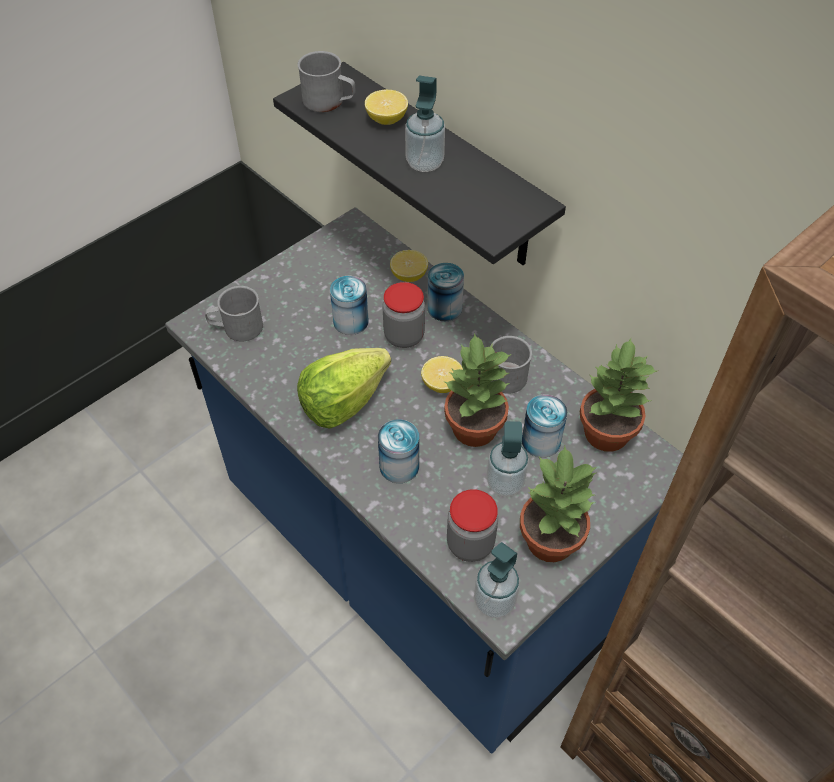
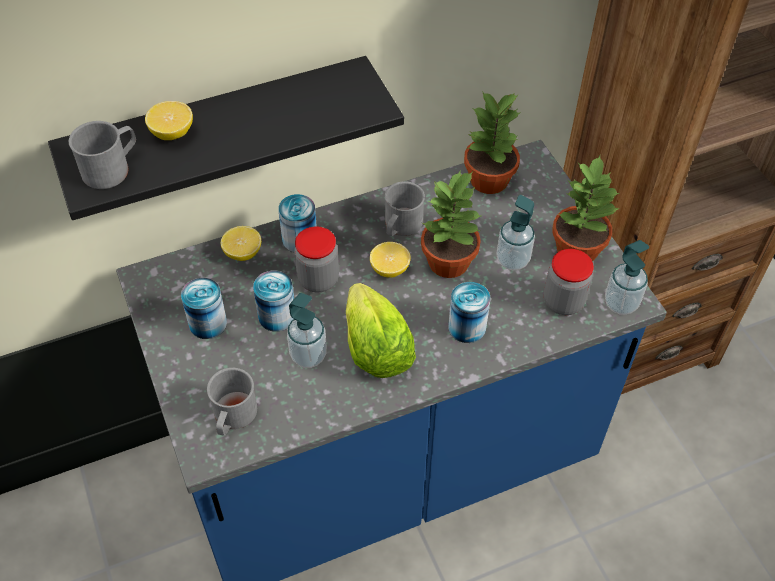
camera: 70 degrees left, 0 degrees up
soap dispenser [405,76,445,172] -> soap dispenser moved to [287,293,327,368]
can [522,394,567,458] -> can moved to [181,278,227,339]

